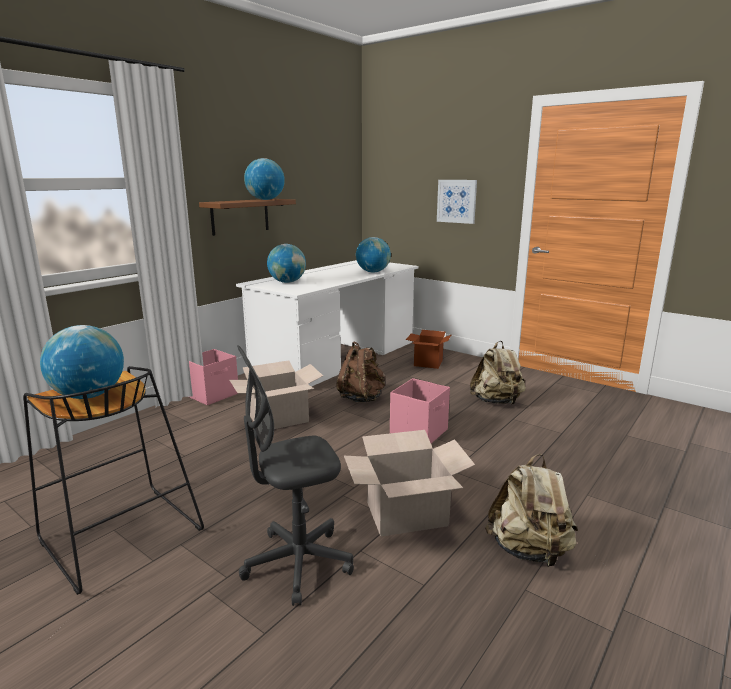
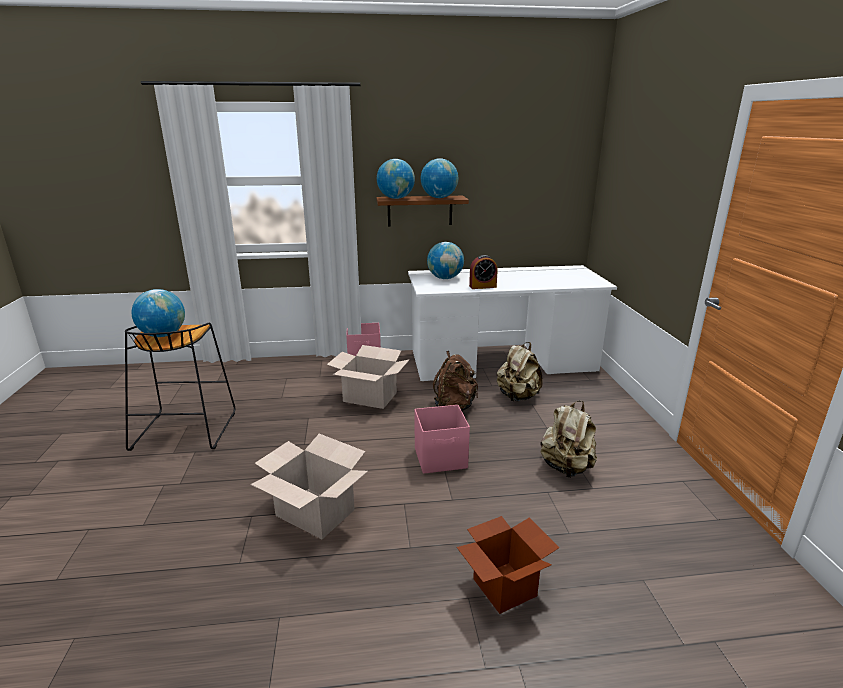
camera: 45 degrees right, 5 degrees up
grey office chair [237,345,354,606] -> none
globe [356,237,391,273] -> globe moved to [377,159,415,199]
cardboard box [406,330,452,369] -> cardboard box moved to [457,516,559,614]
picture [437,180,477,224] -> none
beige backpack [485,454,578,568] -> beige backpack moved to [497,342,543,401]
none -> alarm clock [469,255,498,289]

